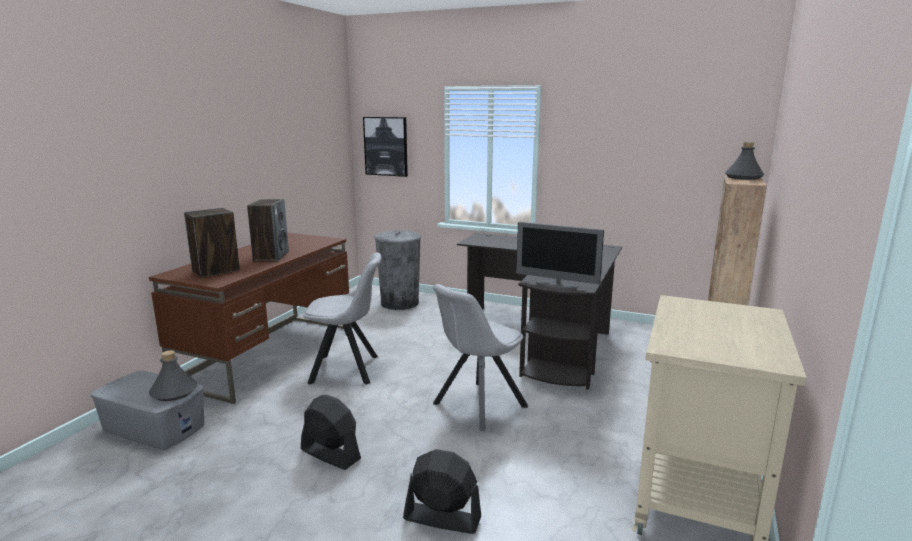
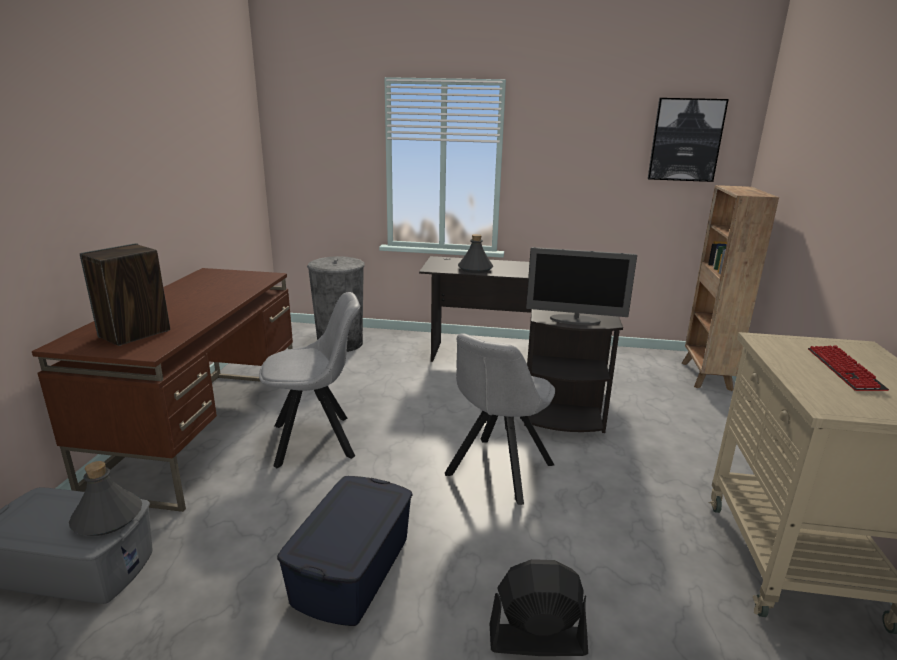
camera: 15 degrees left, 5 degrees up
speaker [247,199,289,261] -> none
black fan [301,395,361,470] -> blue storage box [277,476,412,626]
picture [363,117,408,177] -> picture moved to [648,98,729,182]
grey bottle [725,142,764,180] -> grey bottle moved to [458,234,493,273]
none -> keyboard [808,345,889,391]

